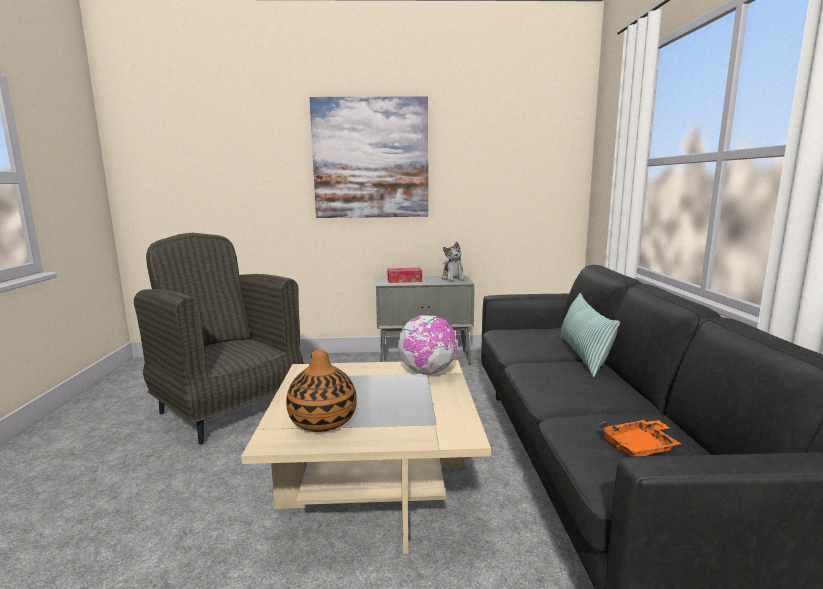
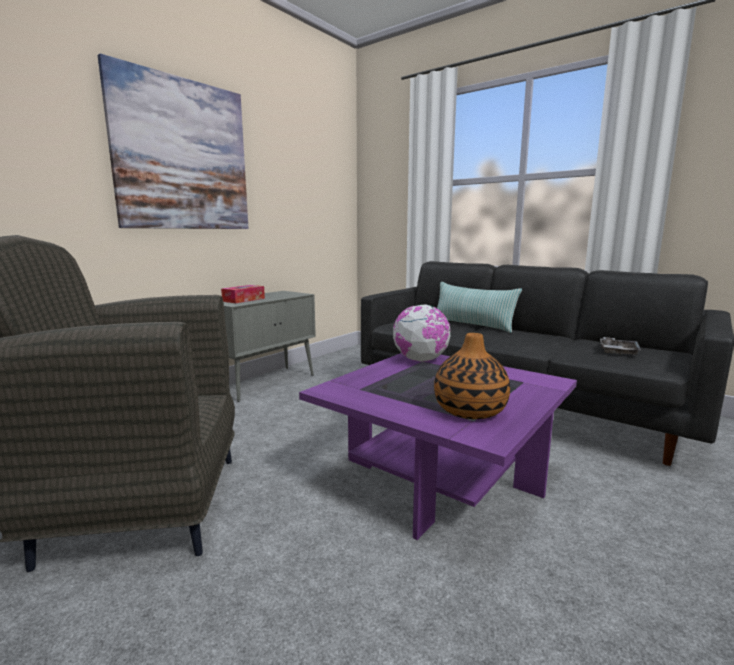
camera: 50 degrees left, 0 degrees up
beige coffee table [241,360,491,554] -> purple coffee table [299,353,577,540]
plush toy [442,242,465,281] -> none
orange tray [600,420,681,457] -> grey tray [600,337,641,355]

